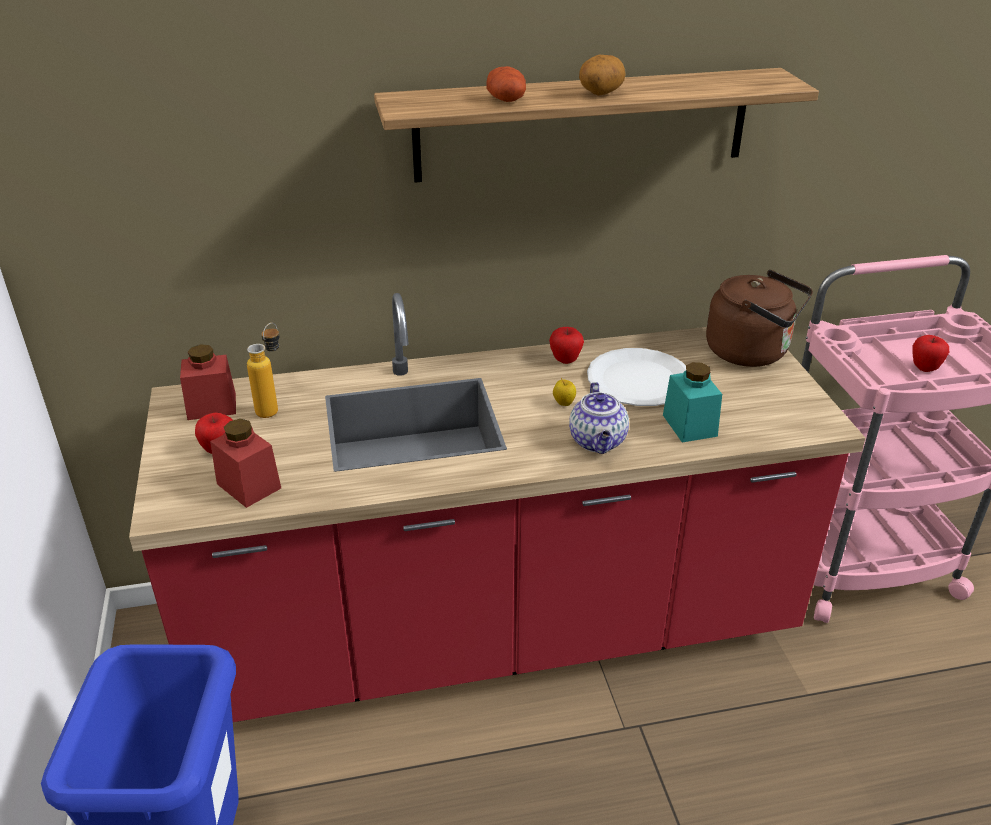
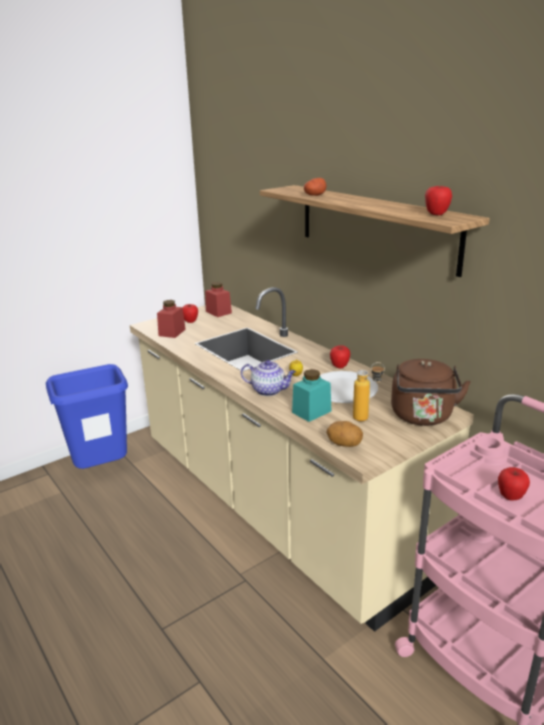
camera: 65 degrees right, 10 degrees down
red counter [129,293,866,722] -> beige counter [130,287,474,632]
bottle [247,323,280,418] -> bottle moved to [353,362,385,421]
teapot [569,382,629,454] -> teapot turned 135 degrees counterclockwise [241,360,296,396]
potato [579,55,626,96] -> potato moved to [326,421,363,447]
none -> apple [425,185,452,215]

